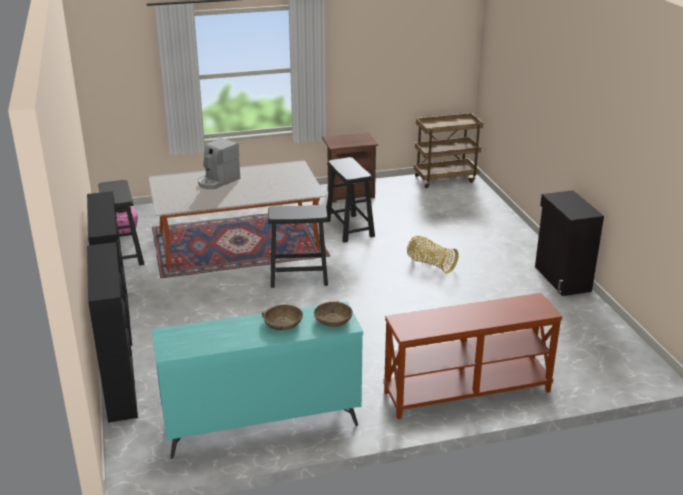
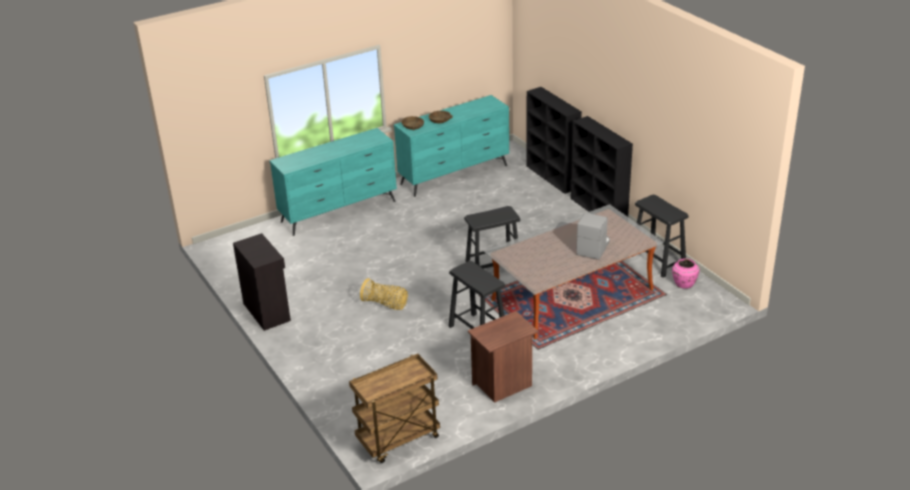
camera: 165 degrees right, 5 degrees up
brown console table [383,293,563,419] -> turquoise dresser [270,128,397,236]

